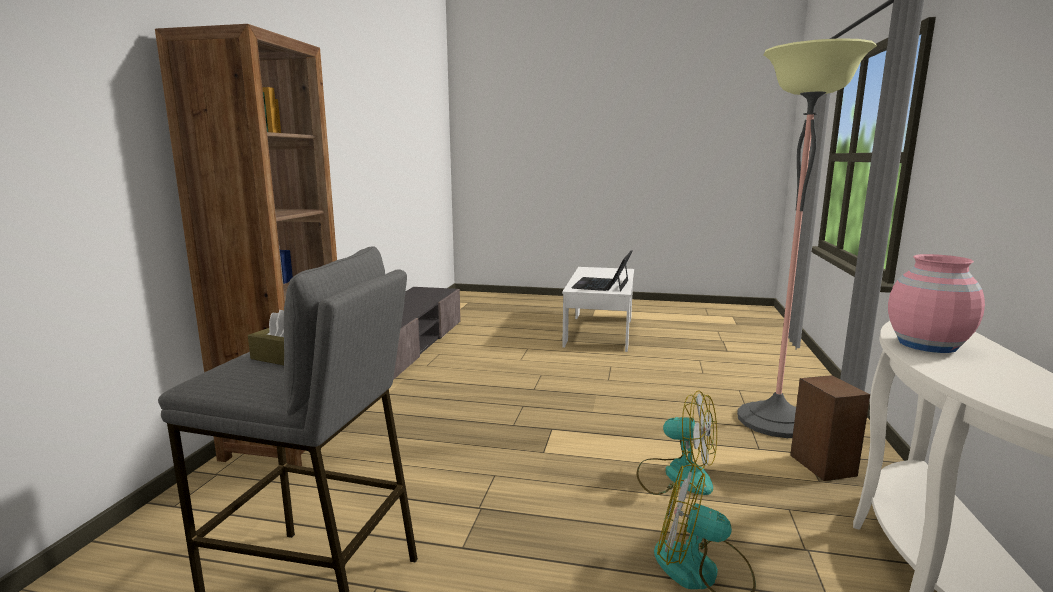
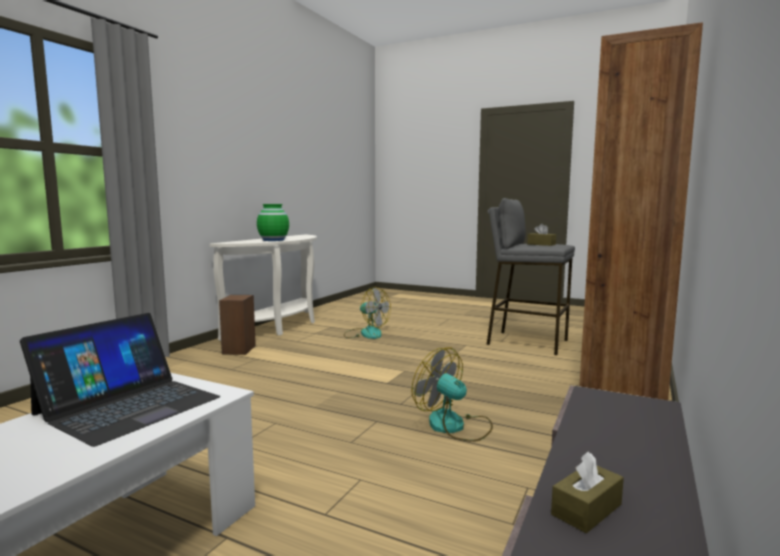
camera: 165 degrees left, 5 degrees down
fan [637,390,717,495] -> fan moved to [411,348,493,442]
floor lamp [737,38,877,438] -> none
pink vase [888,254,985,353] -> green vase [257,204,289,241]
none -> brown tissue box [551,451,624,533]

